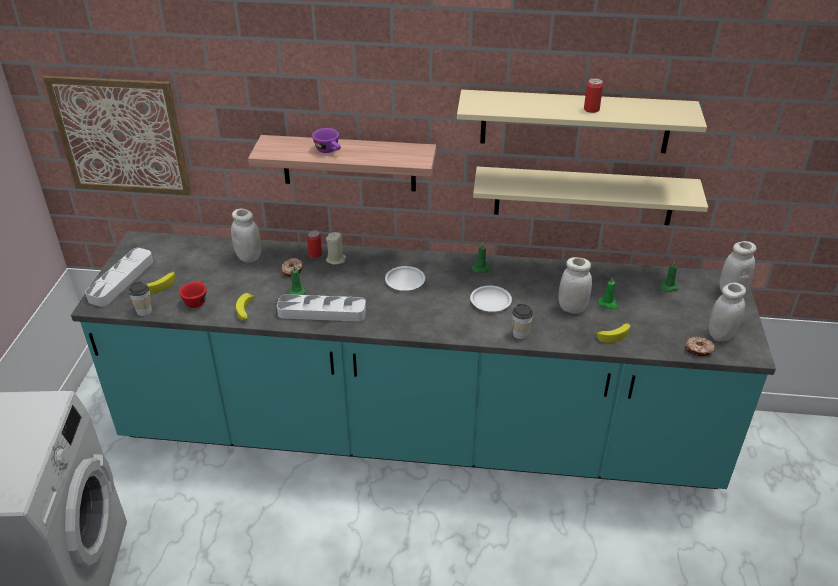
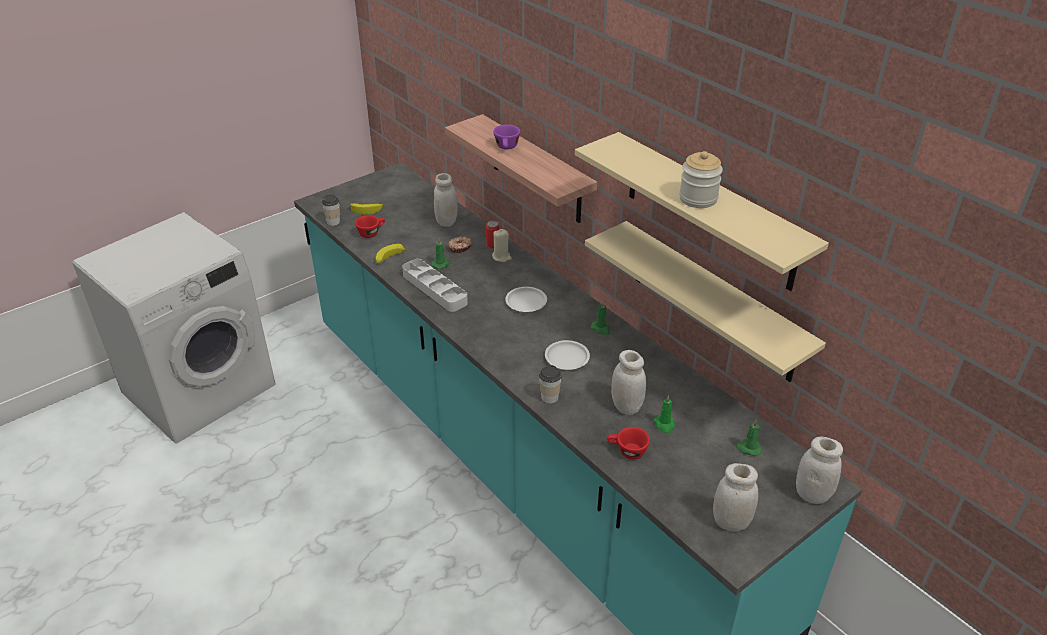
camera: 45 degrees right, 0 degrees up
picture [43,75,192,196] -> none
grey tray [85,248,153,307] -> none
can [584,78,603,113] -> jar [679,151,723,208]
banana [594,323,630,343] -> red cup [607,427,650,460]
donut [686,337,715,356] -> none

